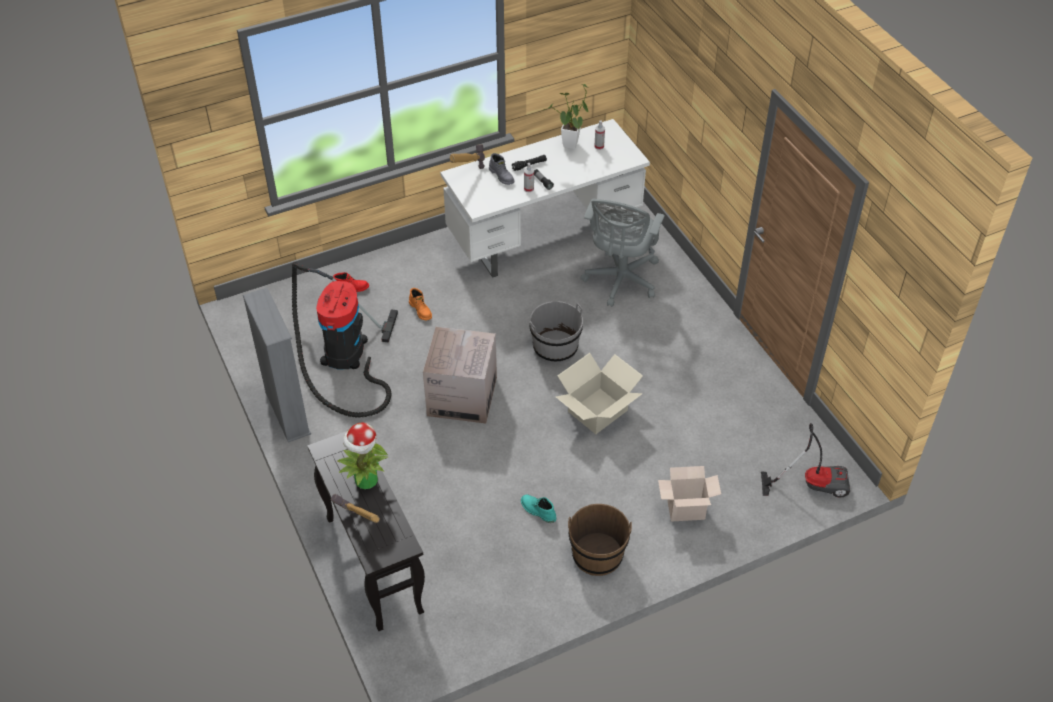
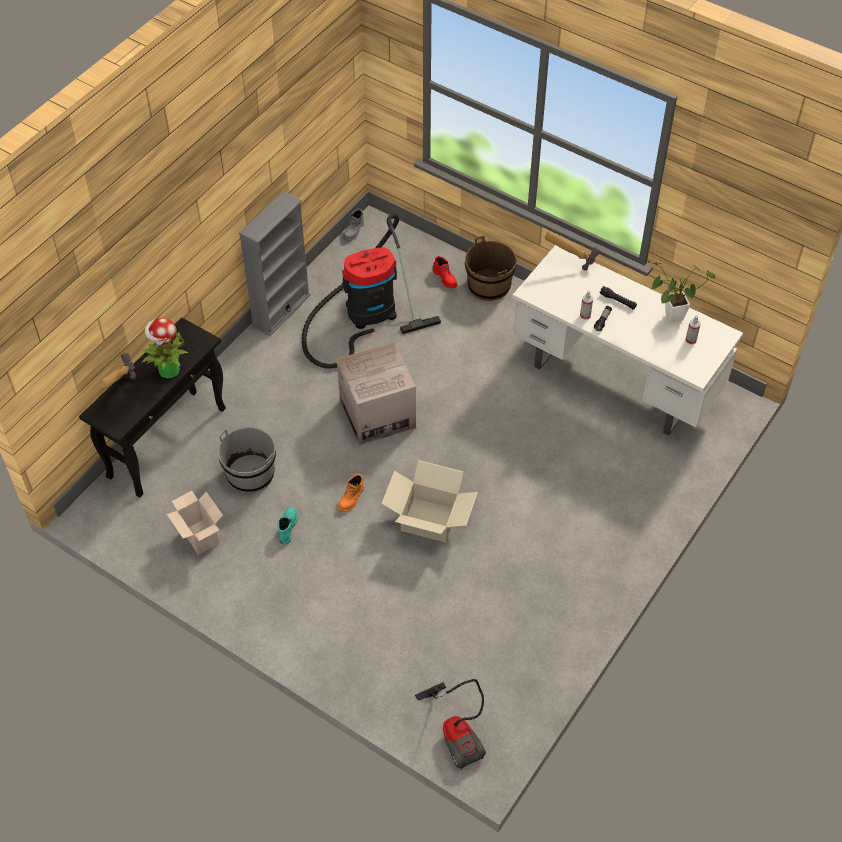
camera: 60 degrees right, 5 degrees up
orange boot [409,288,432,320] -> orange boot moved to [338,474,364,512]
grey boot [489,153,514,185] -> grey boot moved to [342,209,364,241]
grey bucket [529,301,583,364] -> grey bucket moved to [218,427,276,493]
brown bucket [568,504,632,576] -> brown bucket moved to [465,236,517,301]
grey office chair [580,198,664,307] -> none
cardboard box [658,466,721,522] -> cardboard box moved to [167,491,223,555]

